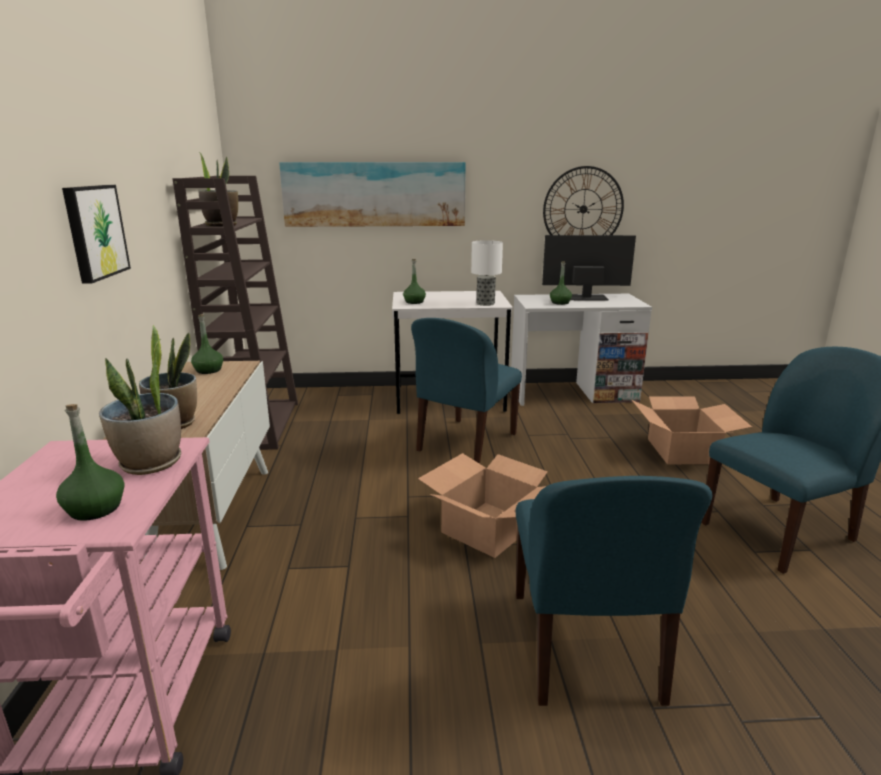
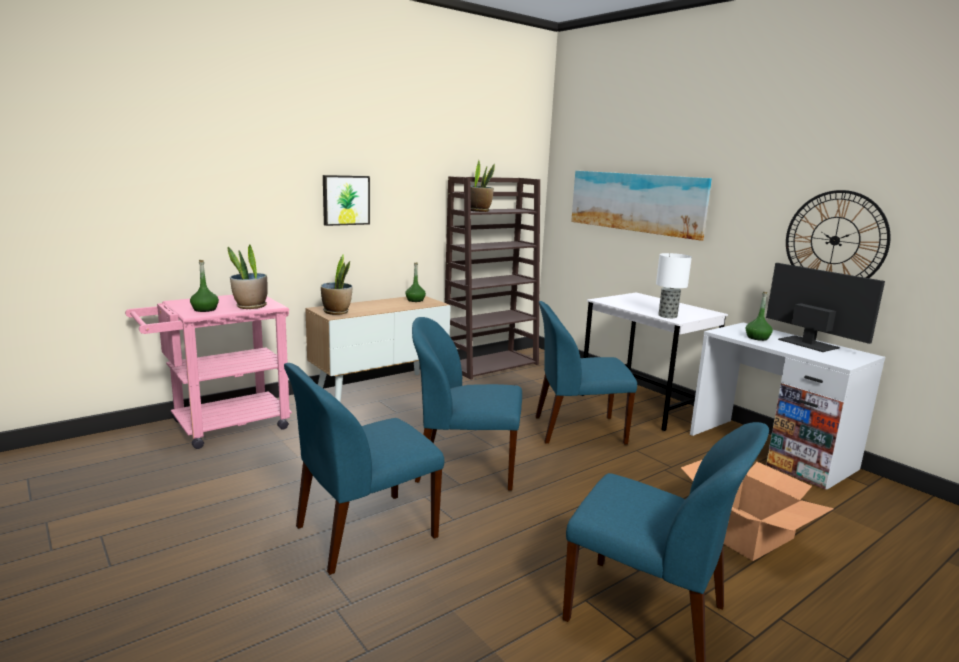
camera: 55 degrees right, 5 degrees down
green bottle [403,259,426,304] -> none
cardboard box [418,453,548,558] -> blue chair [412,317,522,491]

